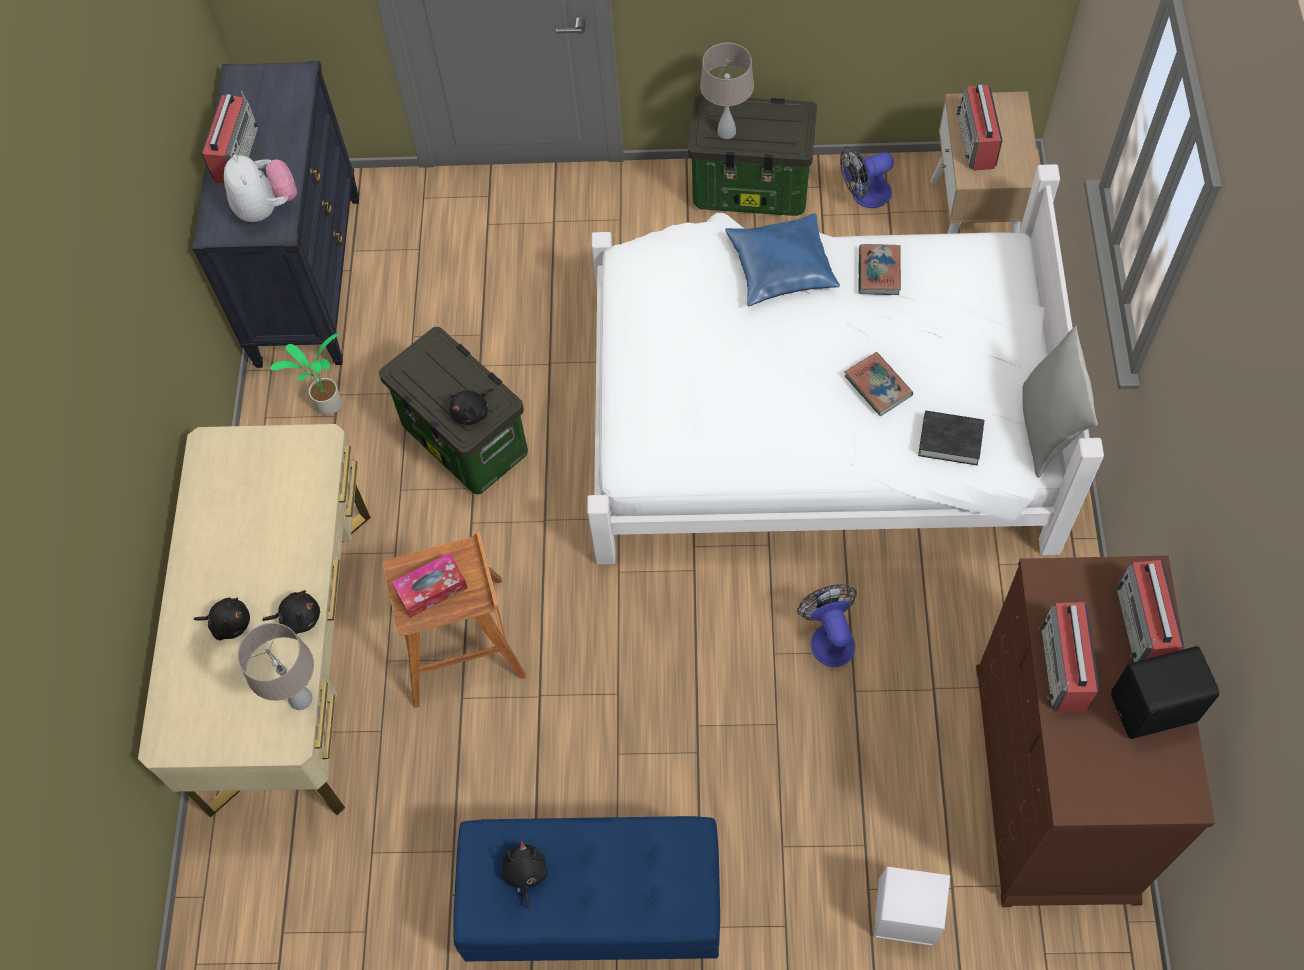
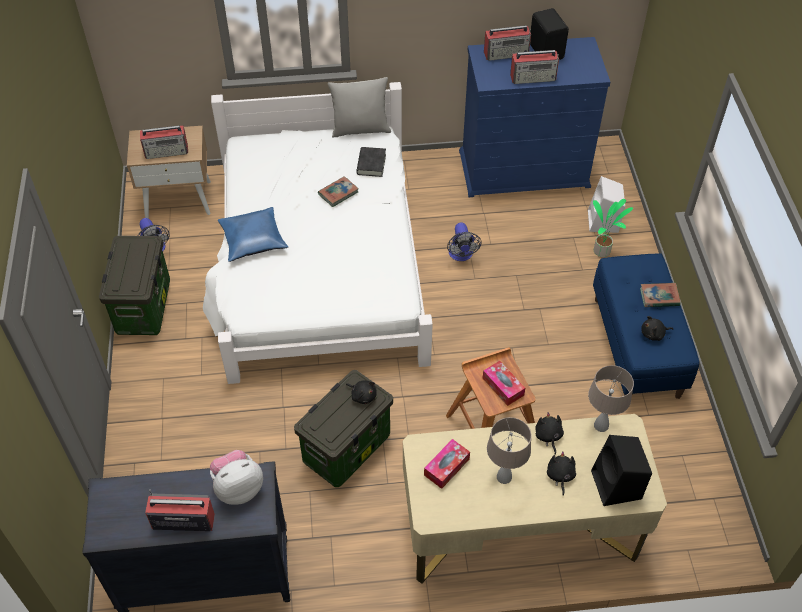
camera: 100 degrees left, 10 degrees down
potted plant [270,333,342,415] -> potted plant moved to [593,199,633,257]
beige table lamp [700,43,754,139] -> beige table lamp moved to [487,417,531,484]
fan [797,584,857,667] -> fan turned 75 degrees counterclockwise [447,222,482,261]
book [859,244,901,295] -> book moved to [640,283,681,307]
brown dresser [976,556,1215,907] -> blue dresser [459,37,610,197]
none -> tissue box [424,439,470,489]
none -> black speaker [591,435,652,506]

